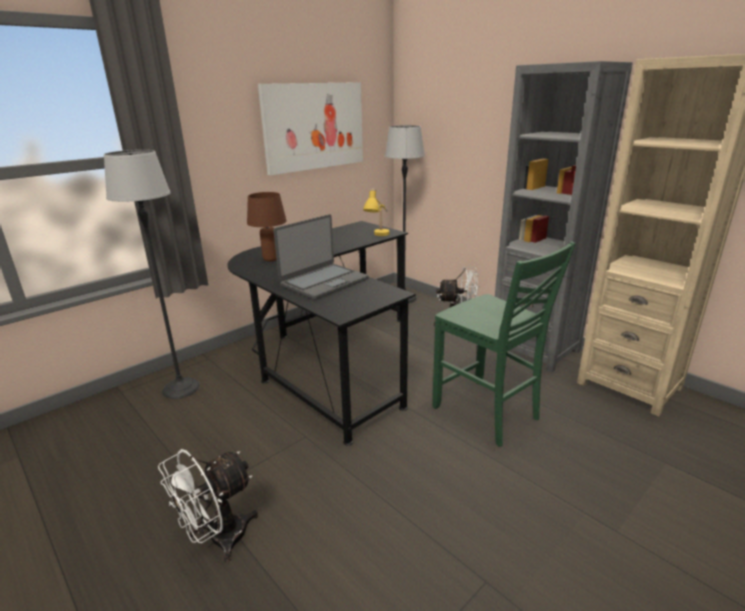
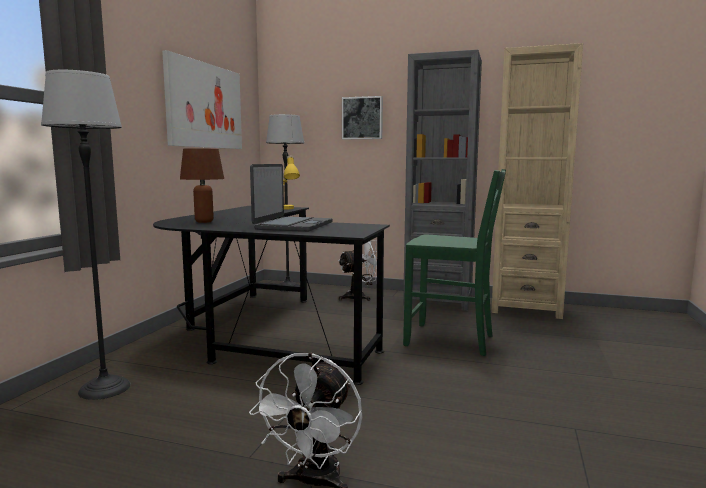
camera: 30 degrees left, 15 degrees down
none -> picture [342,96,383,139]

